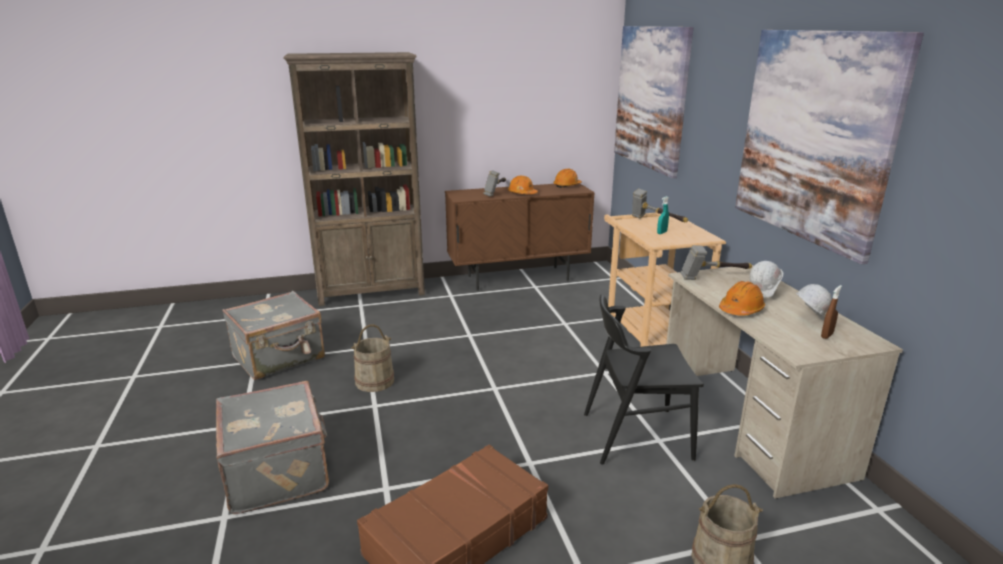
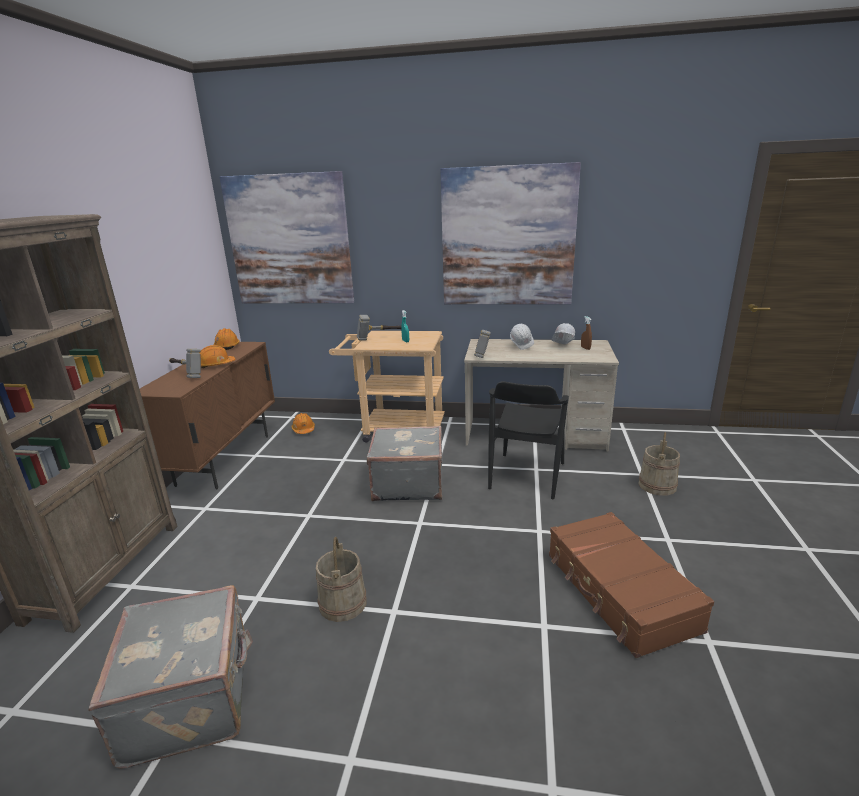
camera: 65 degrees left, 0 degrees up
grey suitcase [216,381,329,514] -> grey suitcase moved to [367,426,442,502]
orange hard hat [719,281,765,316] -> orange hard hat moved to [292,413,315,434]

